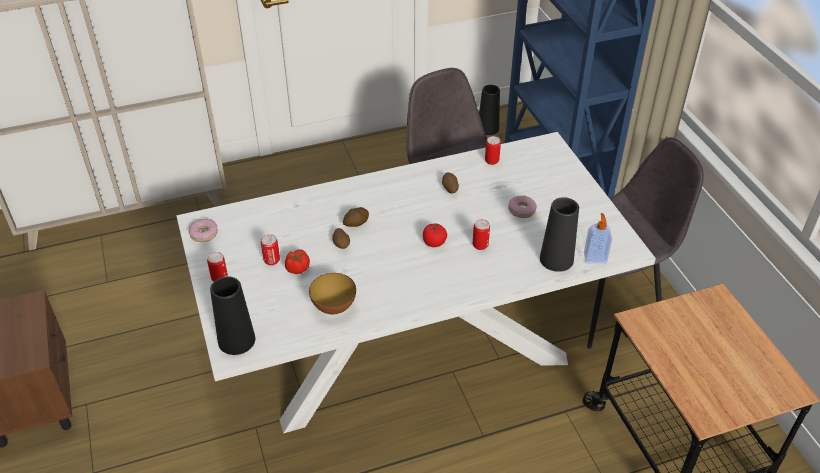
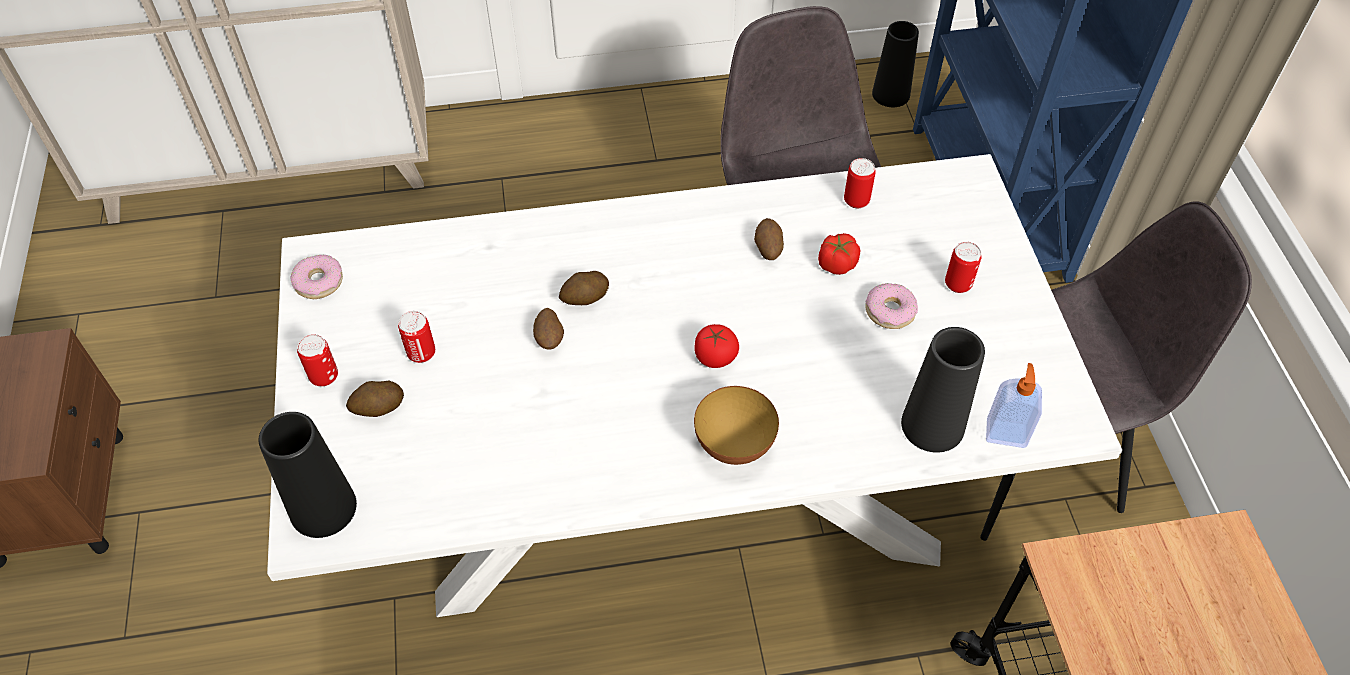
camera: 10 degrees right, 10 degrees up
tomato [285,249,310,274] -> tomato moved to [818,233,860,275]
bowl [309,273,356,314] -> bowl moved to [694,386,779,465]
can [473,219,490,250] -> can moved to [945,242,982,293]
none -> potato [346,381,404,417]

